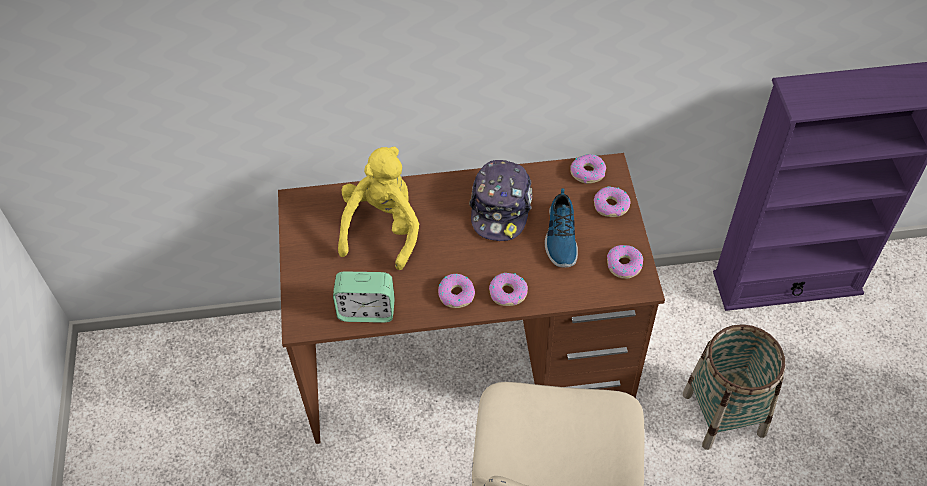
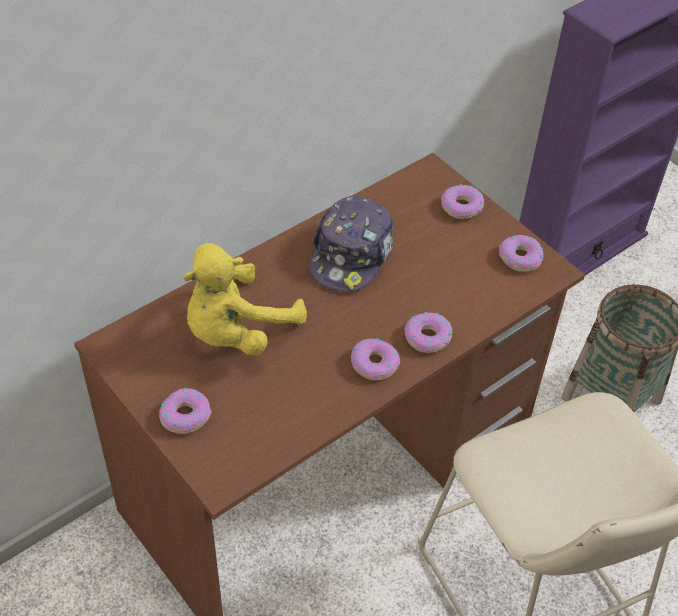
camera: 35 degrees left, 5 degrees down
alarm clock [333,271,395,323] -> none
yellow plush toy [338,146,419,270] -> yellow plush toy turned 120 degrees counterclockwise [183,243,307,356]
cap [469,160,533,241] -> cap turned 45 degrees clockwise [309,196,394,292]
shoe [545,188,578,268] -> none
donut [570,154,606,184] -> donut moved to [159,388,211,434]

